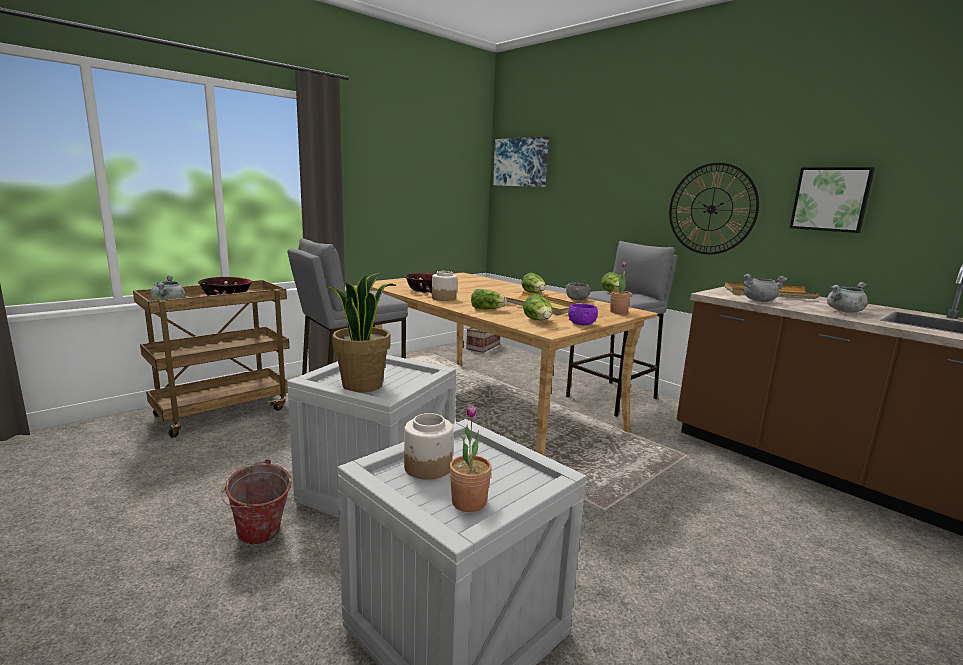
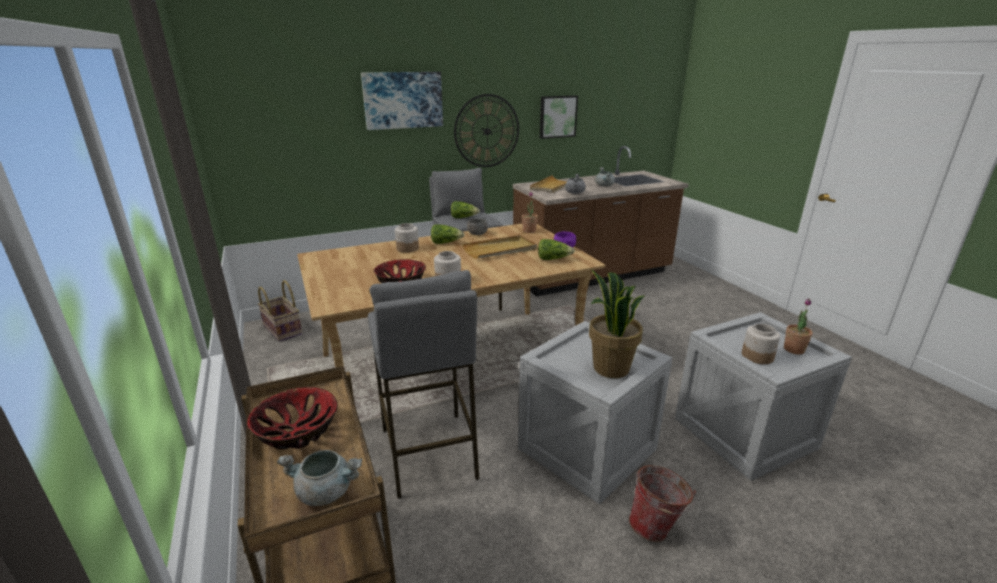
camera: 70 degrees left, 10 degrees up
lettuce [471,289,507,309] -> none
picture [493,136,549,187] -> picture moved to [361,72,443,130]
none -> jar [395,223,419,253]

